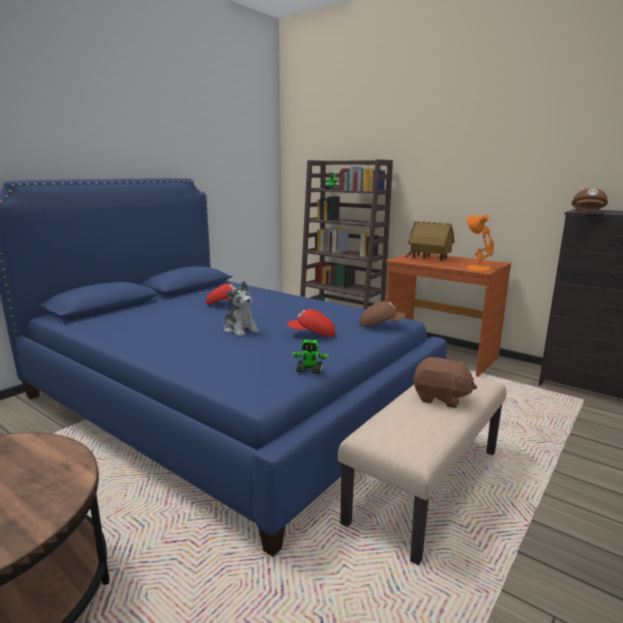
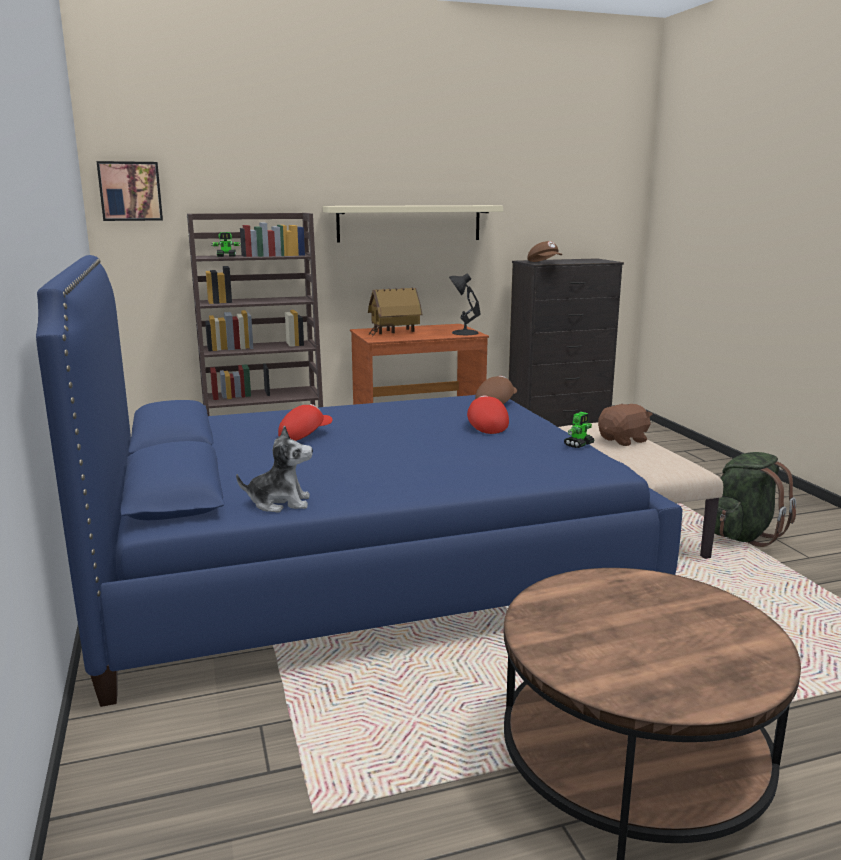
camera: 55 degrees left, 0 degrees up
plush toy [224,281,259,336] -> plush toy moved to [236,425,313,512]
red cap [287,309,335,337] -> red cap turned 135 degrees clockwise [467,395,509,434]
orange table lamp [466,214,494,271] -> black table lamp [449,274,481,335]
none -> picture [96,161,163,221]
none -> beige shelf [323,205,503,243]
none -> green backpack [714,452,796,547]

